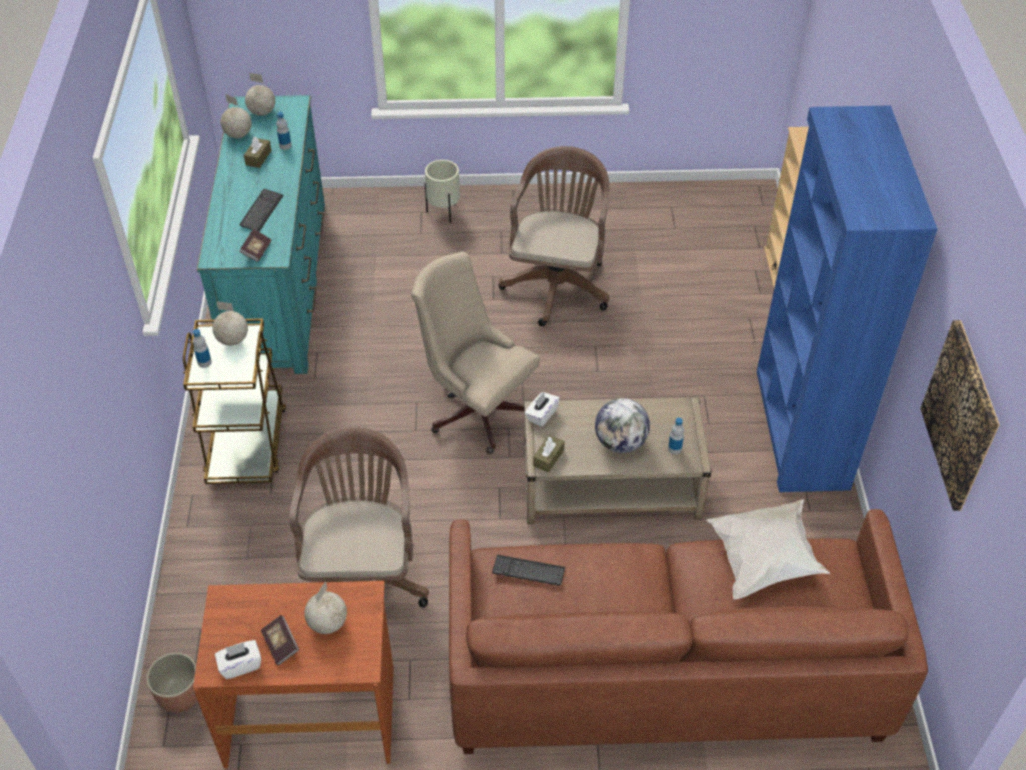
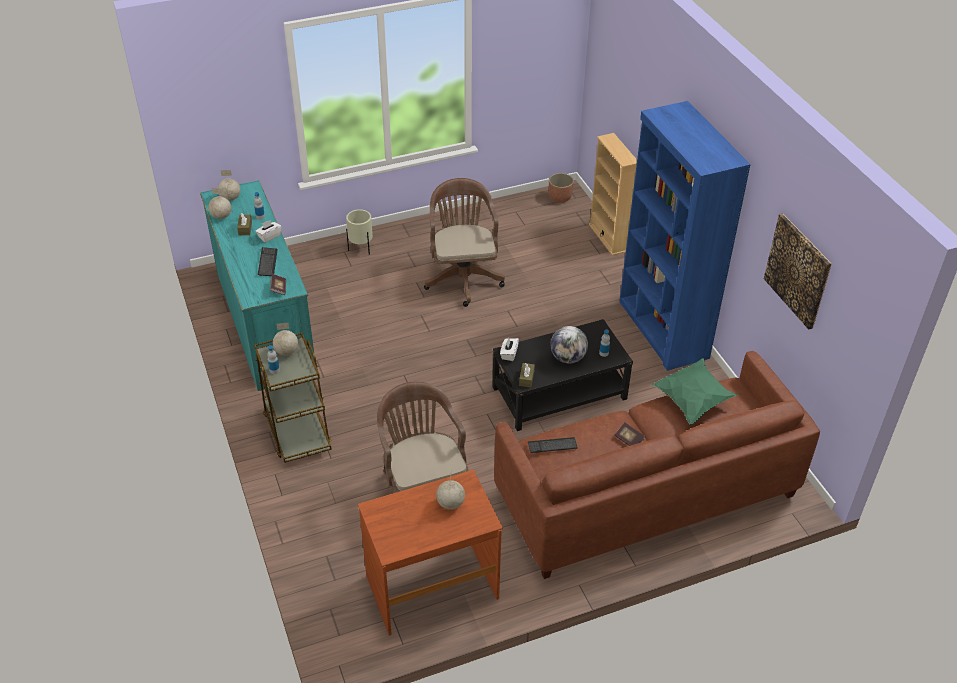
camera: 20 degrees left, 5 degrees down
planter [146,653,198,713] -> planter moved to [549,173,574,203]
white tissue box [215,640,261,679] -> white tissue box moved to [256,220,281,243]
book [261,615,299,665] -> book moved to [615,422,645,446]
beige office chair [411,252,540,454] -> none
beige coffee table [523,397,712,524] -> black coffee table [492,319,633,431]
white pillow [706,499,831,599] -> green pillow [651,358,739,425]

